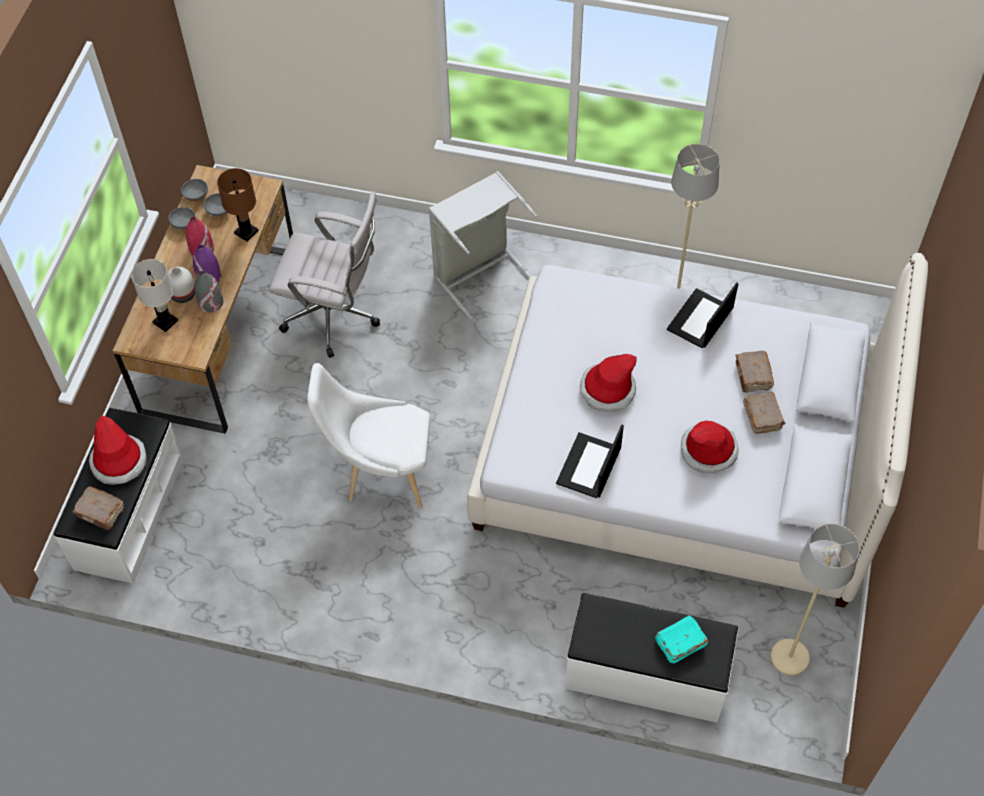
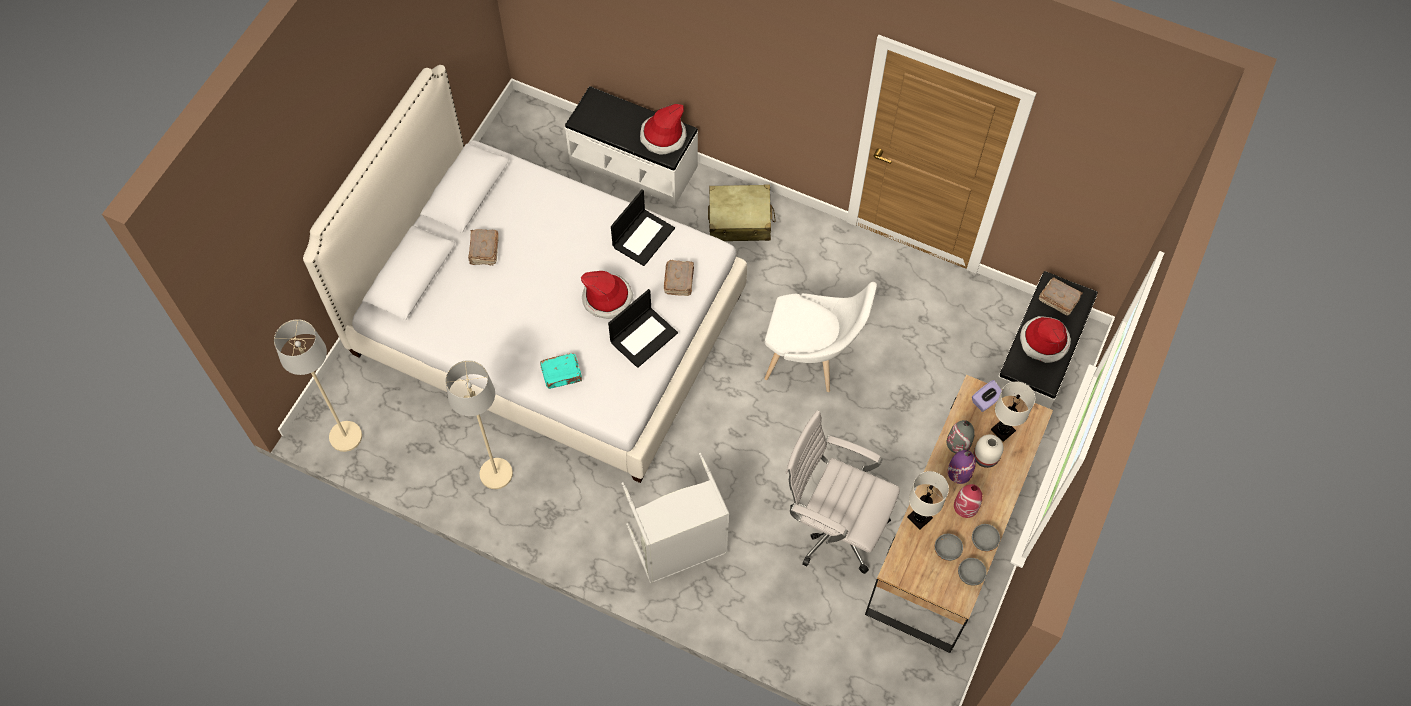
camera: 170 degrees left, 5 degrees up
brown table lamp [217,168,259,242] -> white table lamp [907,471,949,530]
turquoise book [655,614,708,663] -> turquoise book moved to [540,353,582,389]
laptop [667,282,739,348] -> laptop moved to [608,289,678,368]
hat [681,421,739,473] -> hat moved to [640,104,687,155]
brown book [735,351,774,393] -> brown book moved to [664,260,694,296]
beige floor lamp [771,524,860,676] -> beige floor lamp moved to [274,319,362,452]
none -> beige suitcase [708,184,776,241]
none -> purple tissue box [972,380,1002,412]

